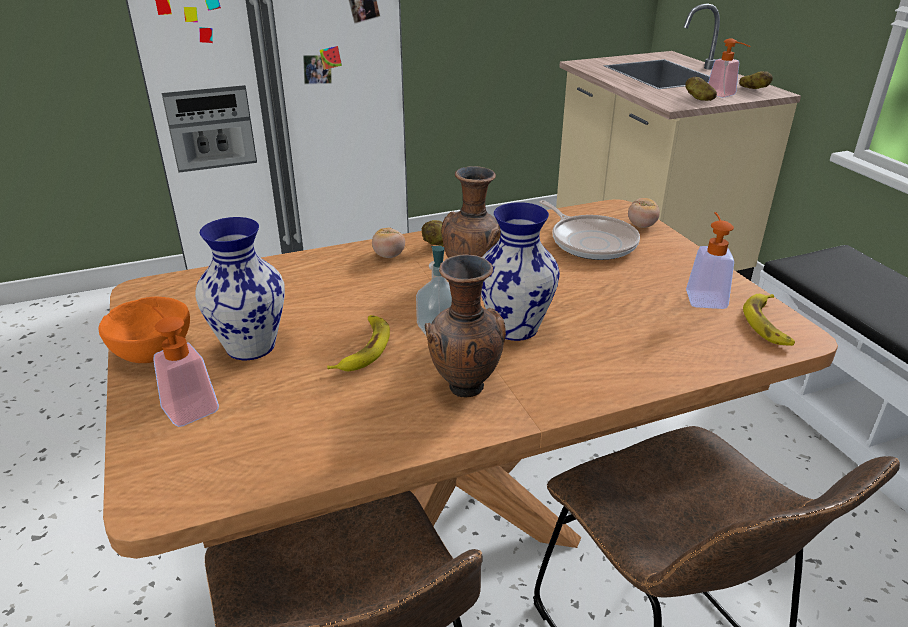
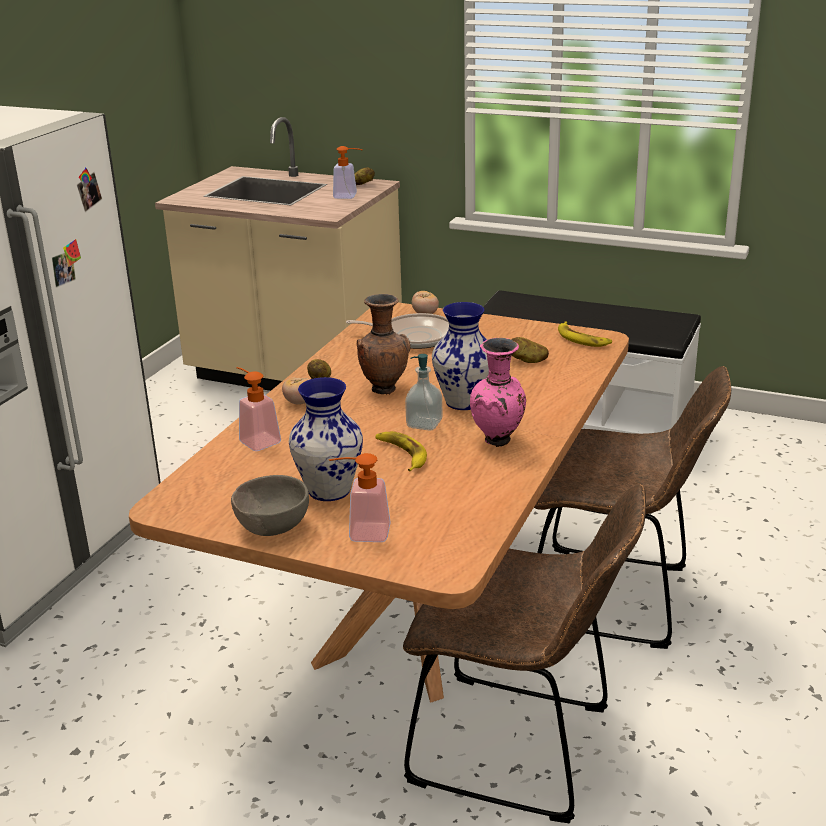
camera: 45 degrees left, 5 degrees down
orange bowl [98,297,190,363] -> grey bowl [231,475,309,536]
brown vase [424,254,506,397] -> pink vase [470,338,526,447]
potato [685,77,717,101] -> potato moved to [511,337,549,363]
soap dispenser [686,212,734,309] -> soap dispenser moved to [237,367,281,451]

